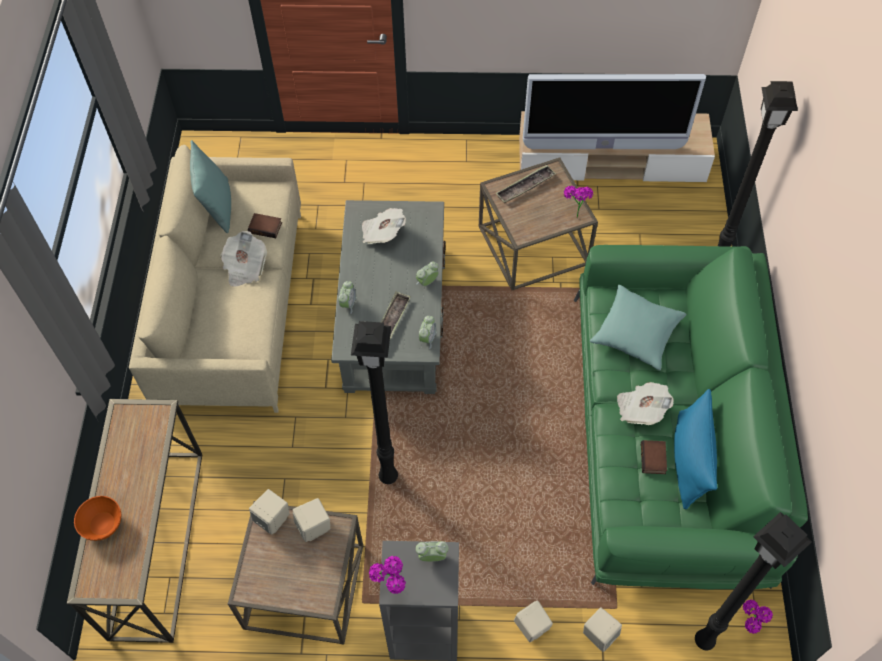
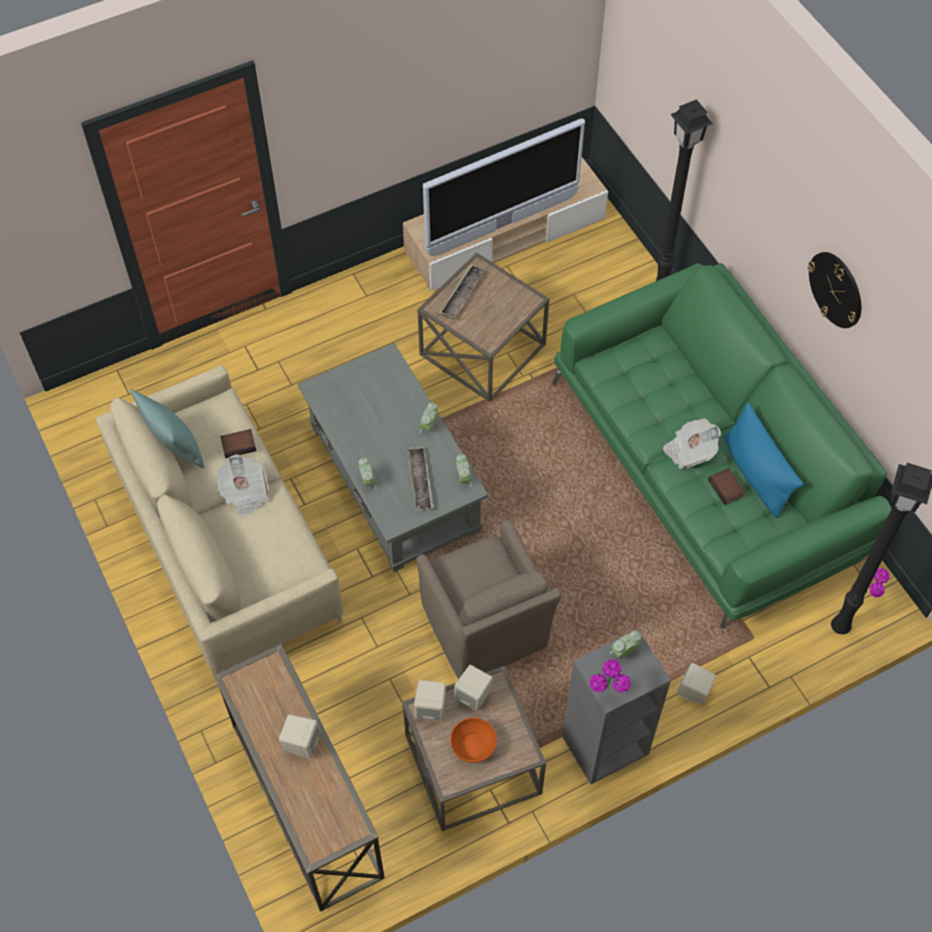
camera: 30 degrees left, 0 degrees up
orange bowl [74,496,121,541] -> orange bowl moved to [450,718,497,763]
black floor lamp [351,321,398,484] -> brown armchair [416,520,561,679]
newspaper [362,208,406,244] -> none
potted plant [564,186,593,218] -> none
beige speaker [583,607,622,652] -> beige speaker moved to [279,714,321,758]
turquoise pillow [590,285,687,370] -> none
none -> wall clock [808,252,861,328]

